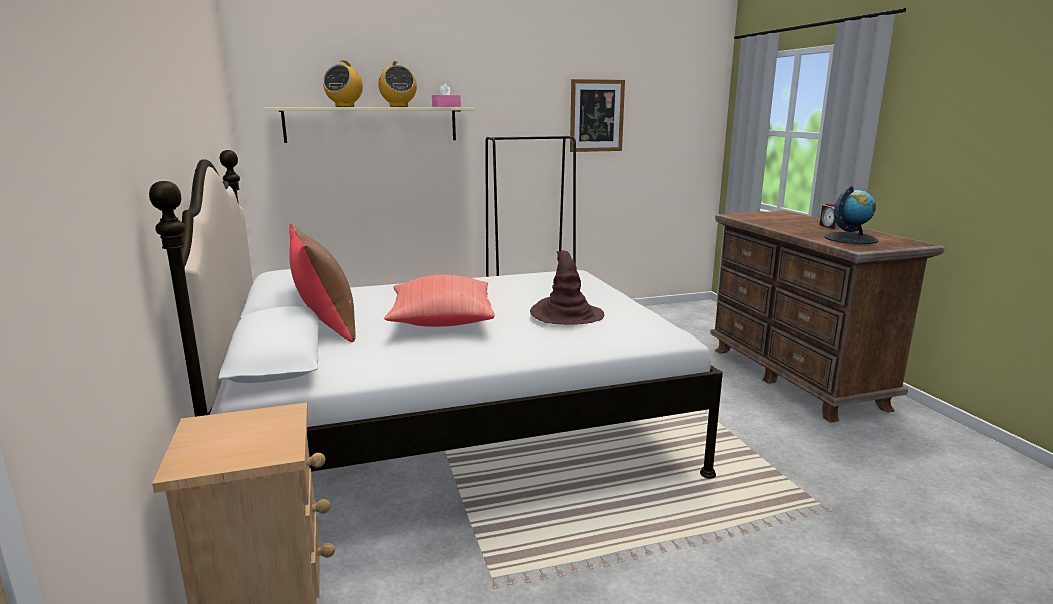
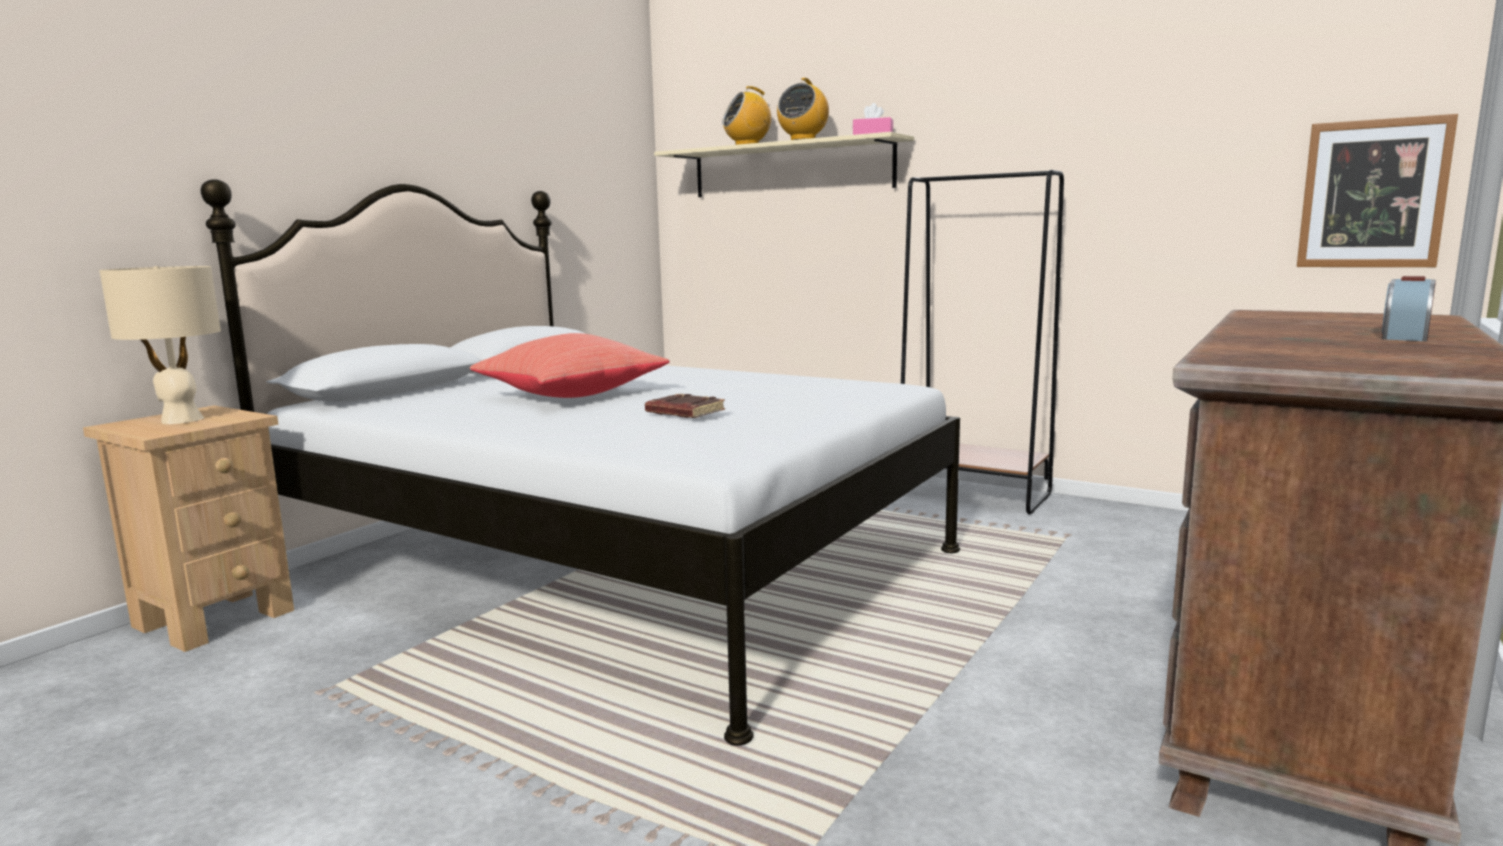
camera: 50 degrees right, 5 degrees down
brown pillow [289,224,356,342] -> none
brown hat [530,250,604,325] -> brown book [645,394,725,418]
picture [570,79,625,152] -> picture moved to [1297,114,1458,267]
globe [825,186,878,244] -> none
none -> beige table lamp [99,266,221,424]

